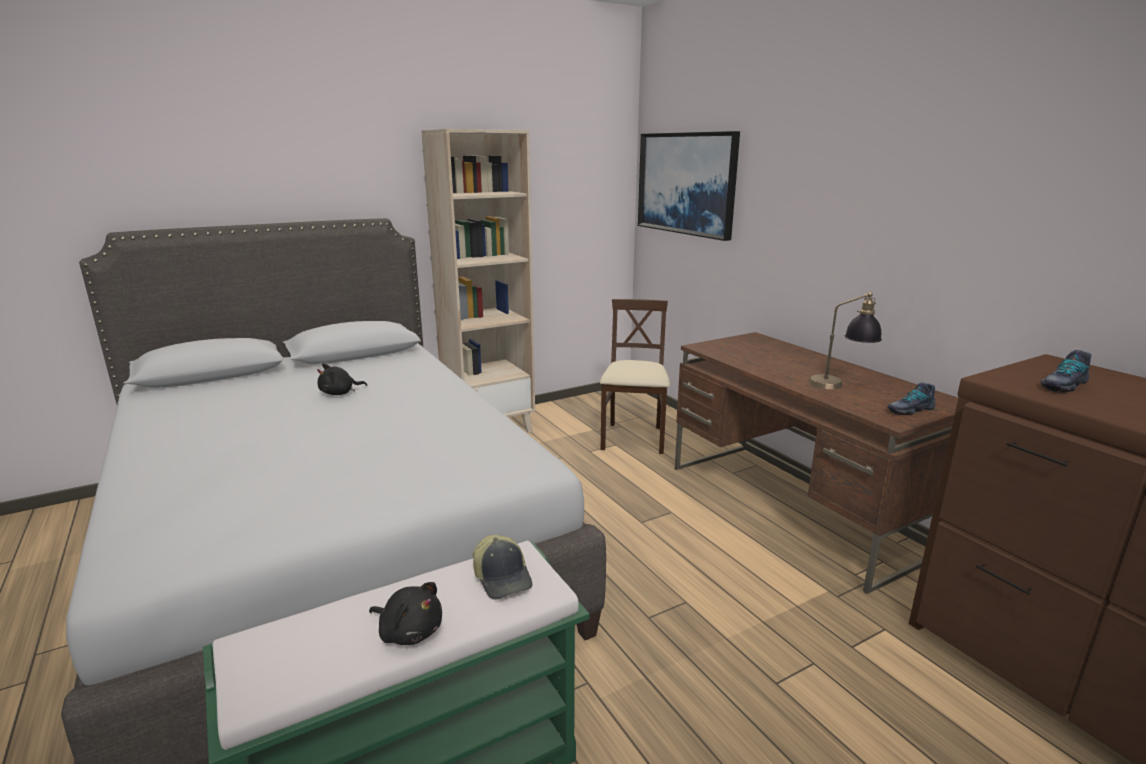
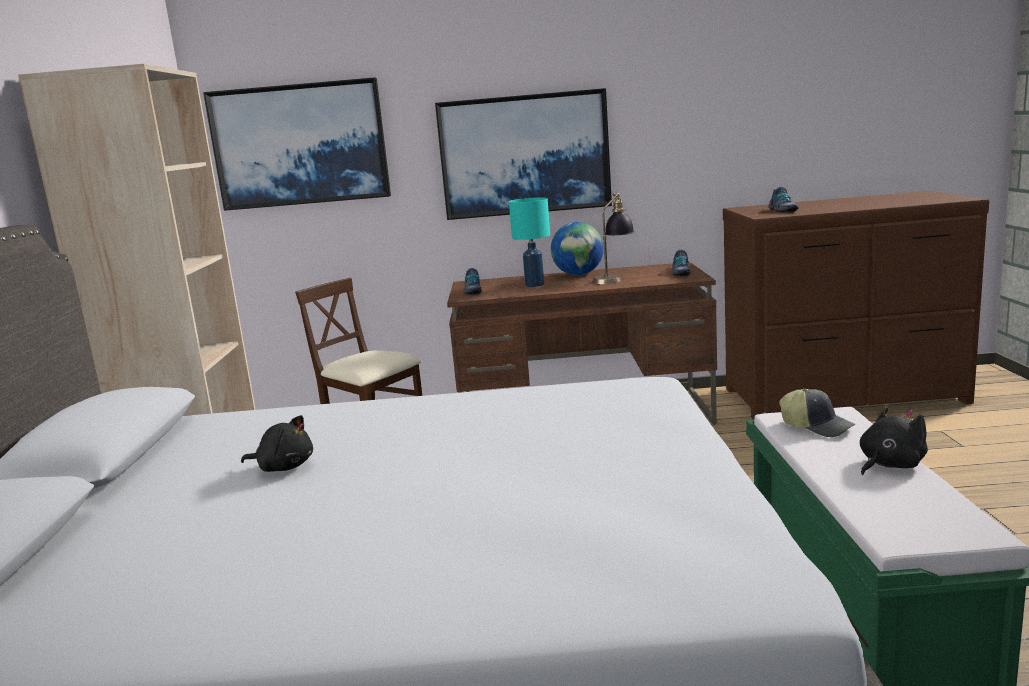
camera: 60 degrees left, 5 degrees down
black plush toy [317,363,367,395] -> black plush toy turned 75 degrees counterclockwise [241,415,313,472]
cap [473,535,532,600] -> cap turned 45 degrees clockwise [779,389,855,437]
none -> picture [435,88,612,220]
none -> shoe [464,268,482,295]
none -> turquoise table lamp [509,198,550,287]
none -> globe [551,222,604,275]

